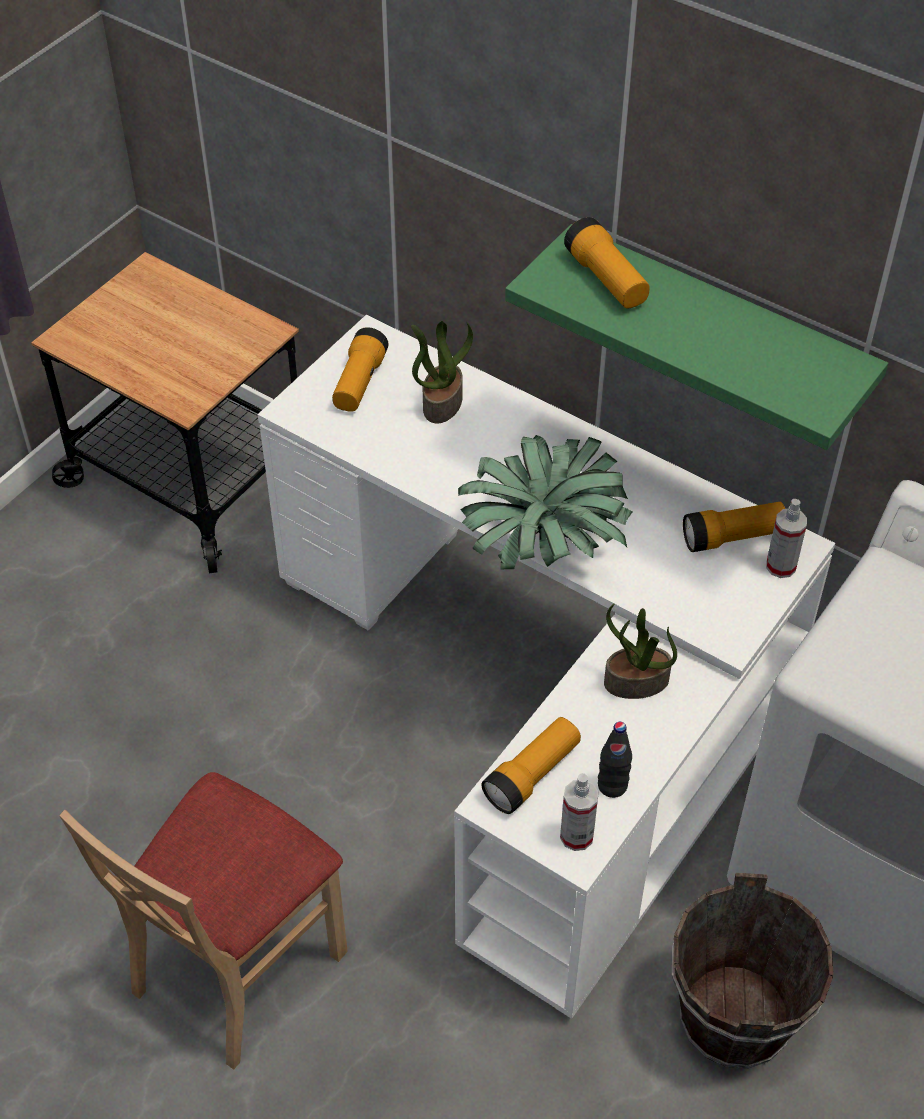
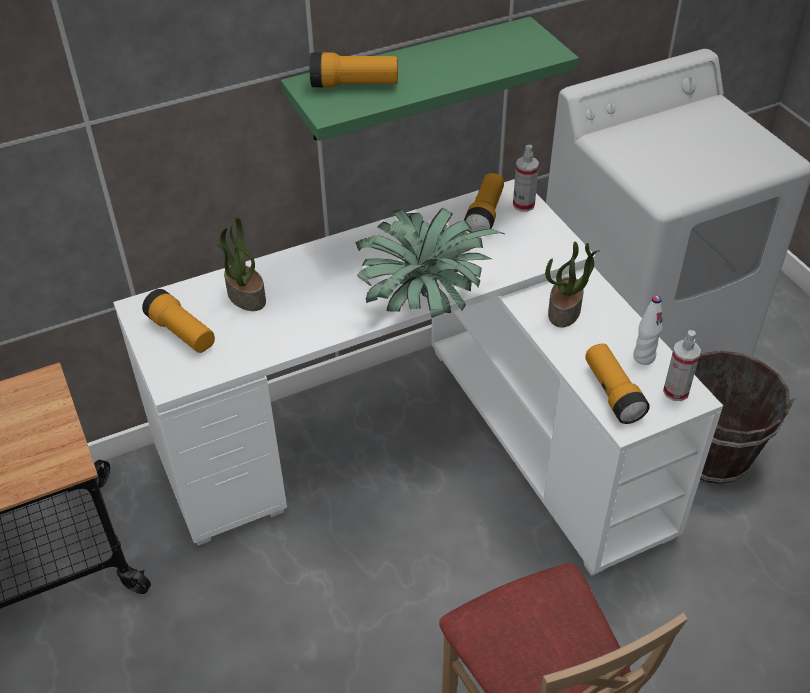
camera: 60 degrees left, 5 degrees down
black bottle [598,722,632,798] -> white bottle [633,296,663,365]

